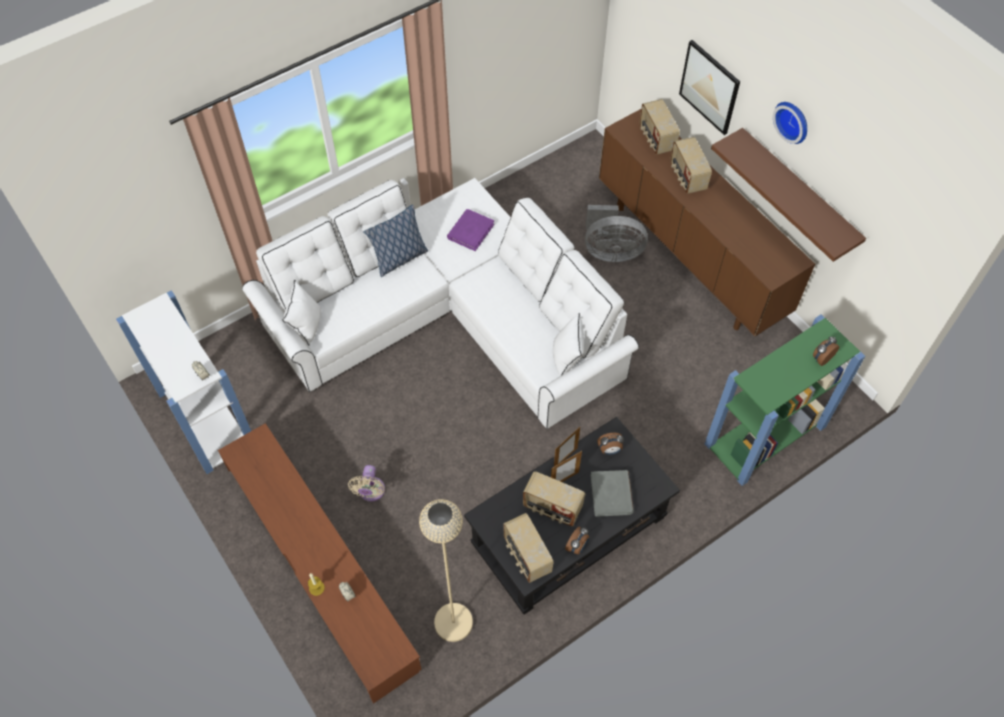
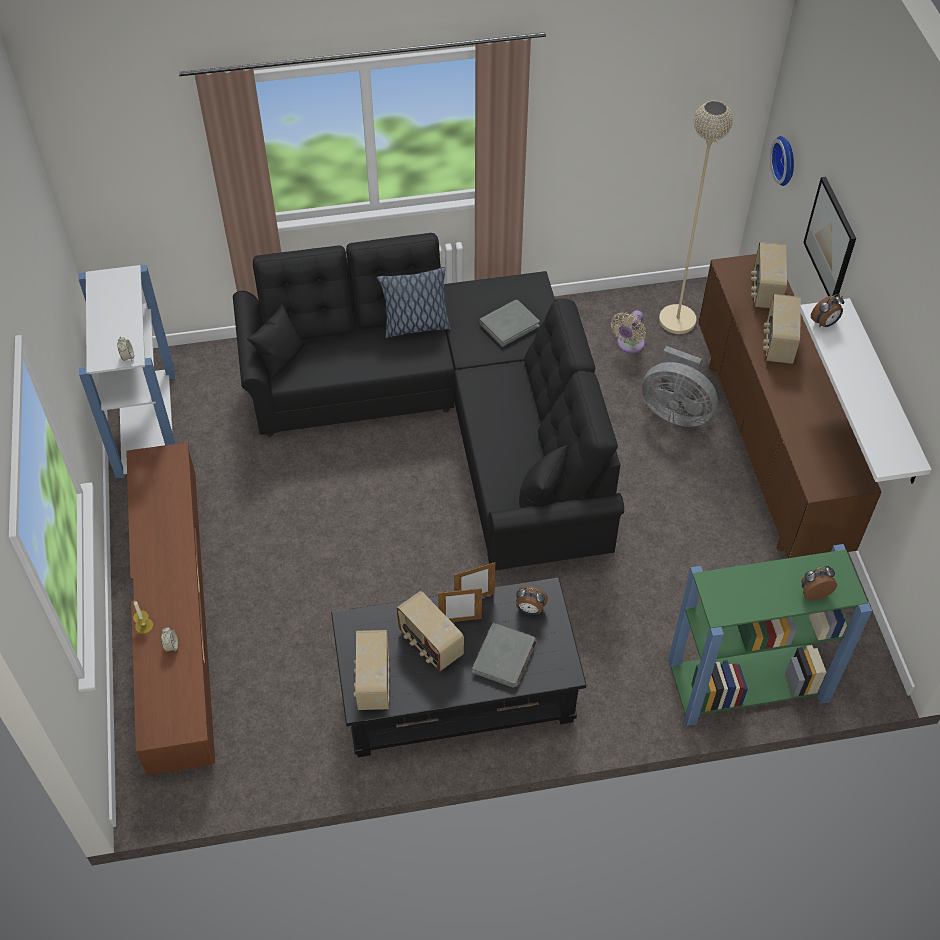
camera: 25 degrees right, 5 degrees down
white sofa [242,178,639,429] -> black sofa [233,233,624,570]
beige fan [348,465,385,502] -> beige fan moved to [611,310,646,354]
beige floor lamp [419,499,473,642] -> beige floor lamp moved to [659,101,733,334]
purple book [447,209,494,251] -> grey book [479,300,540,347]
alarm clock [565,527,589,554] -> alarm clock moved to [811,294,844,328]
brown shelf [711,128,866,262] -> white shelf [799,298,932,484]
wall clock [773,102,807,144] -> wall clock moved to [770,136,794,186]

